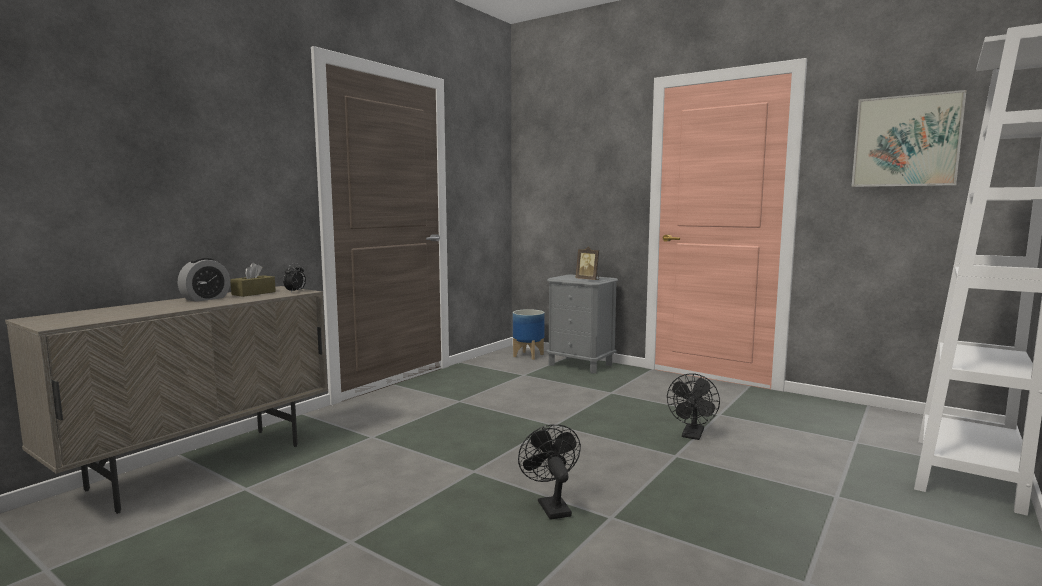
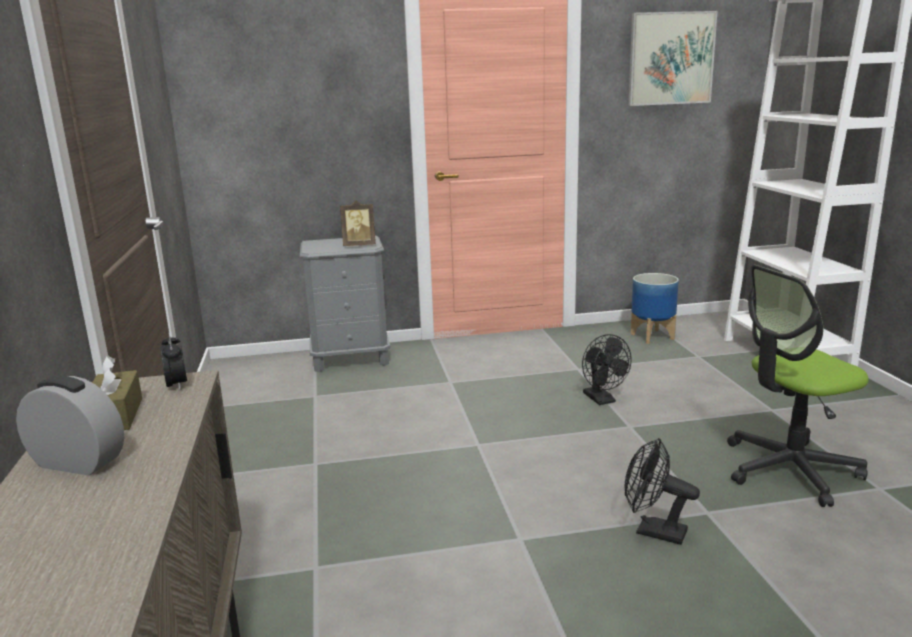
camera: 45 degrees left, 10 degrees up
alarm clock [177,257,230,302] -> alarm clock turned 60 degrees counterclockwise [16,376,124,475]
planter [513,309,545,360] -> planter moved to [631,273,679,344]
none -> office chair [727,265,868,507]

